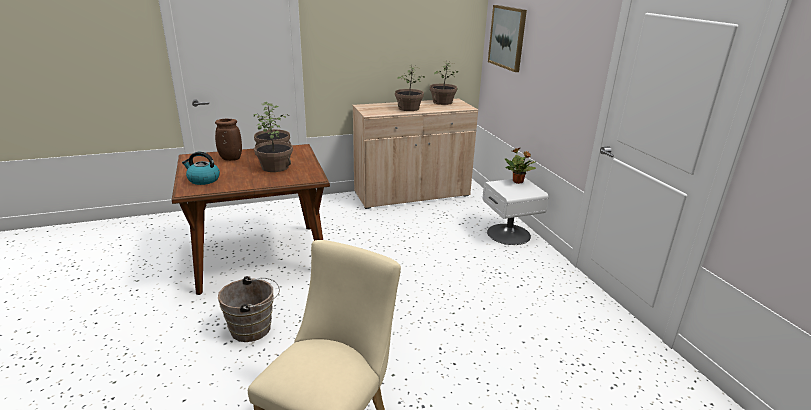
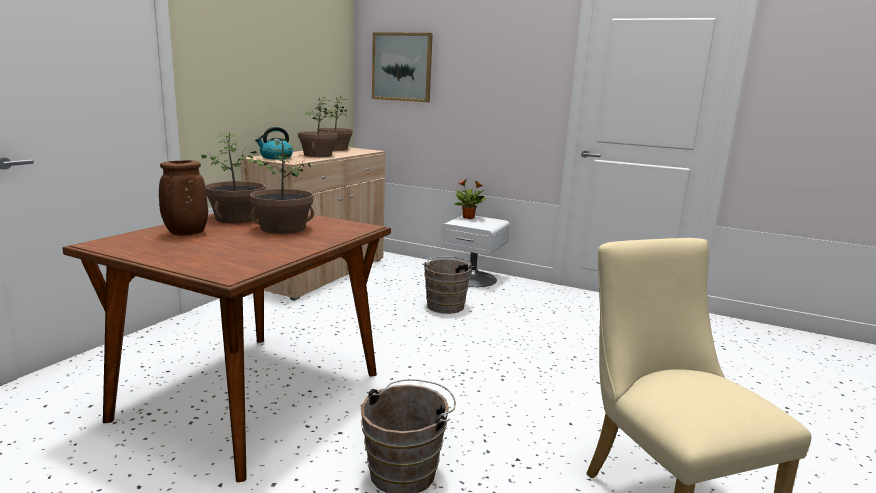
camera: 45 degrees left, 10 degrees down
kettle [182,152,220,185] -> kettle moved to [255,127,293,159]
none -> brown bucket [422,257,475,314]

